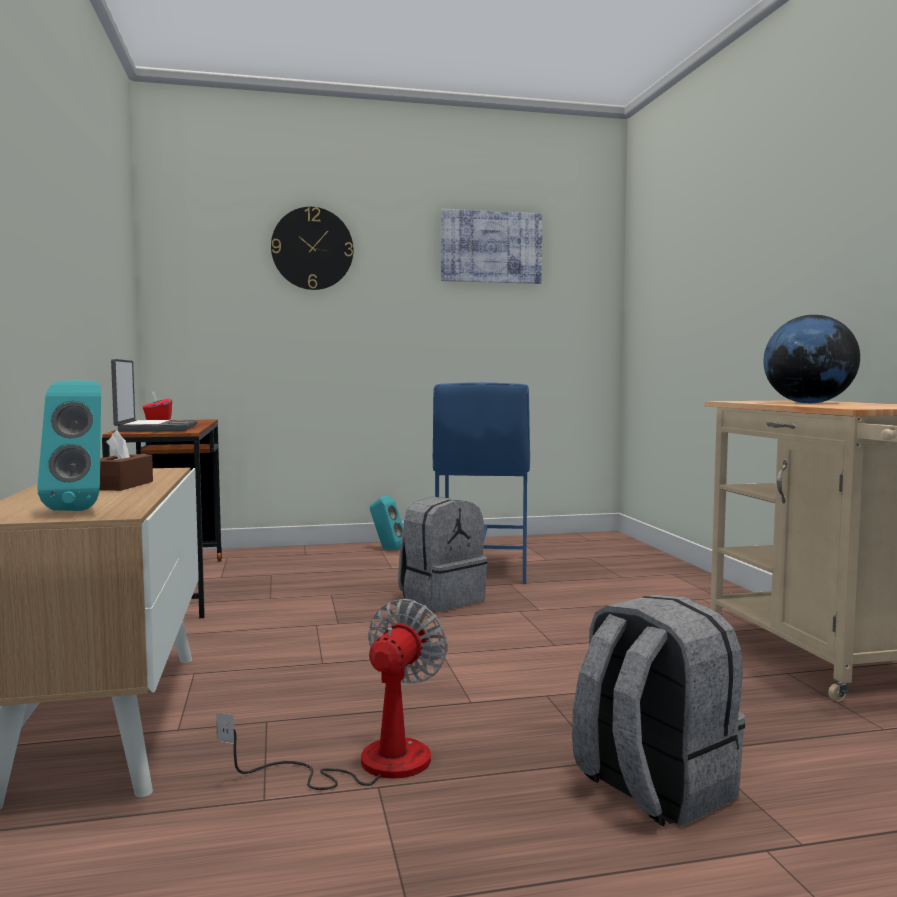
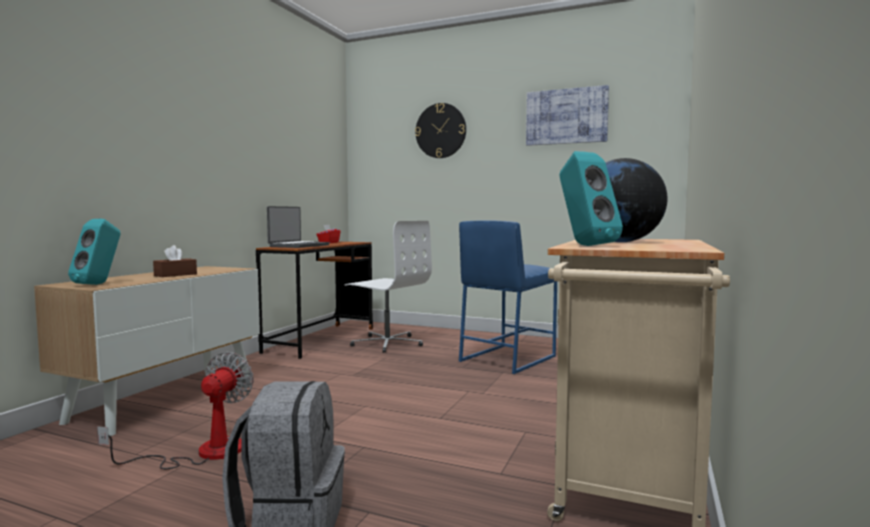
camera: 35 degrees right, 0 degrees up
fan [216,599,448,790] -> fan turned 45 degrees counterclockwise [97,352,254,469]
turquoise speaker [370,496,404,550] -> turquoise speaker moved to [559,151,623,246]
grey backpack [398,497,487,612] -> none
none -> white office chair [344,221,432,353]

